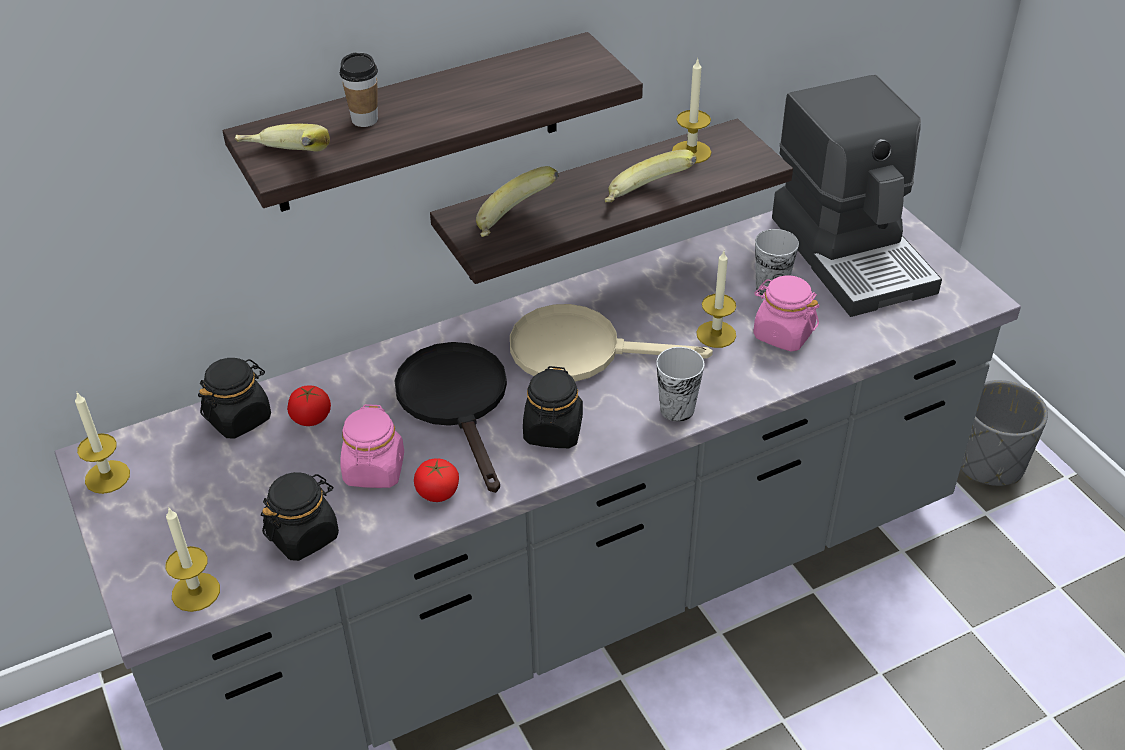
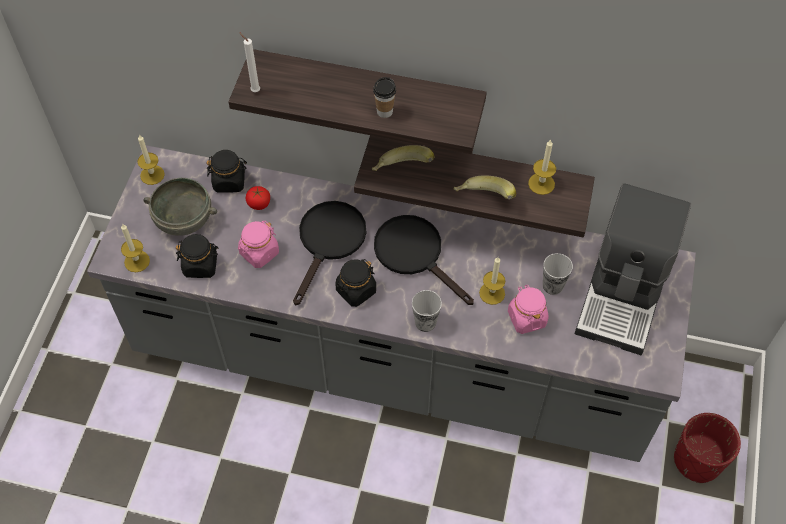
camera: 40 degrees right, 15 degrees up
banana [234,124,330,151] -> white candle [239,32,260,92]
cup [340,52,378,127] -> cup moved to [373,77,396,118]
tomato [414,458,459,502] -> none
beige frying pan [510,304,713,382] -> black frying pan [374,215,474,305]
grey planter [961,380,1048,486] -> red planter [674,413,741,483]
none -> grey bowl [143,178,217,236]

